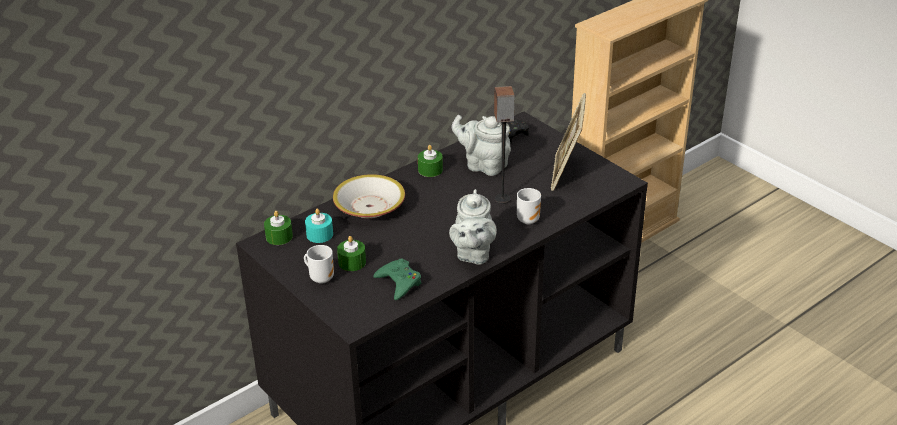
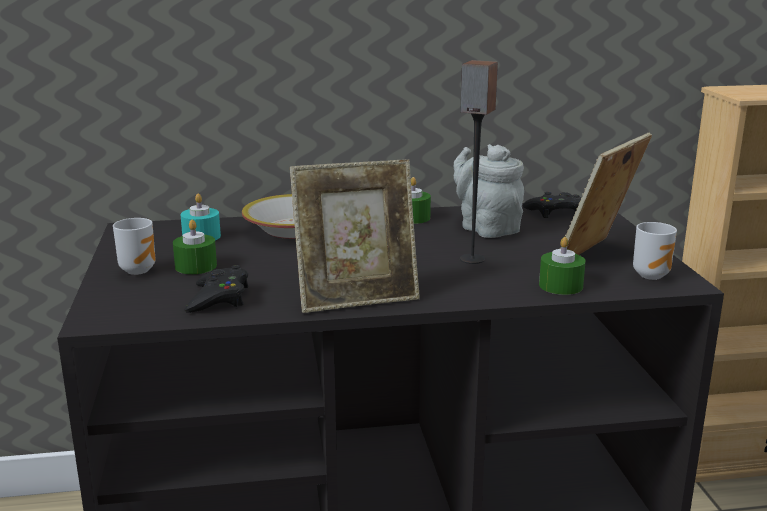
camera: 30 degrees right, 15 degrees down
green candle [264,211,293,245] -> green candle moved to [539,237,586,295]
green game controller [373,259,421,300] -> black game controller [184,265,249,313]
grey teapot [449,189,497,265] -> picture frame [290,159,420,313]
mug [517,188,541,224] -> mug moved to [633,222,677,280]

